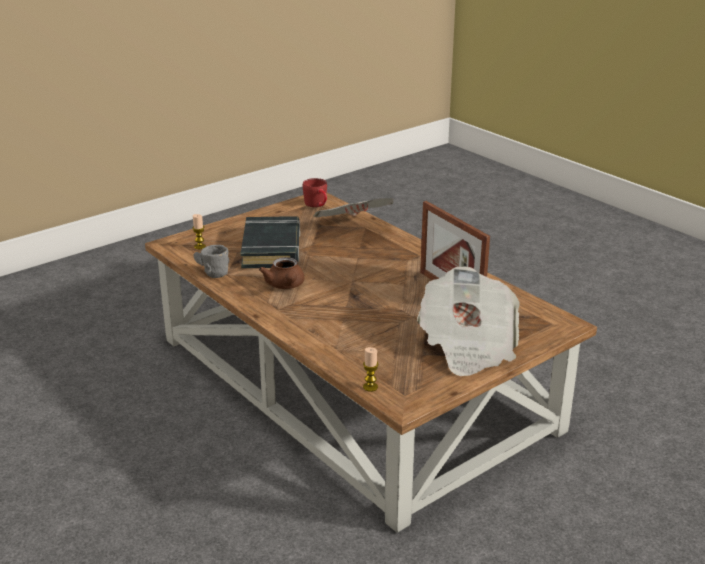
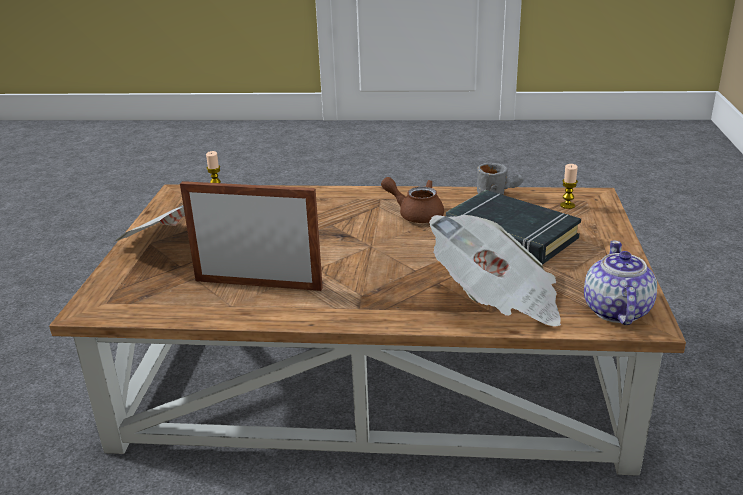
camera: 135 degrees right, 0 degrees up
red mug [302,178,327,207] -> teapot [584,241,657,325]

